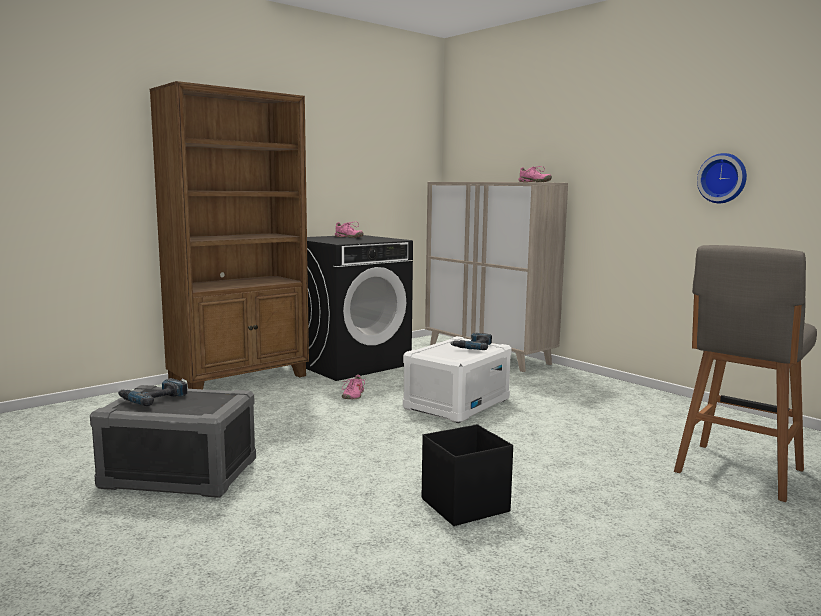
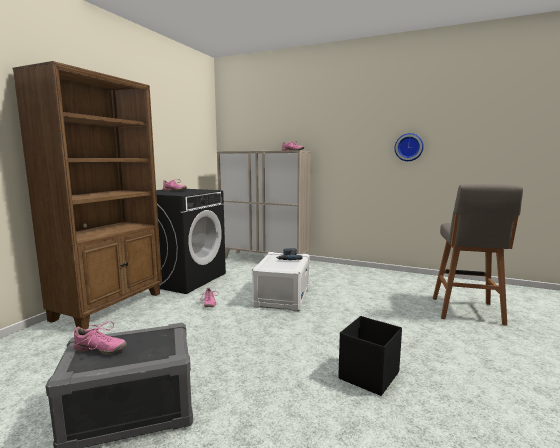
camera: 25 degrees left, 0 degrees up
power drill [118,378,187,406] -> pink shoe [73,321,126,354]

